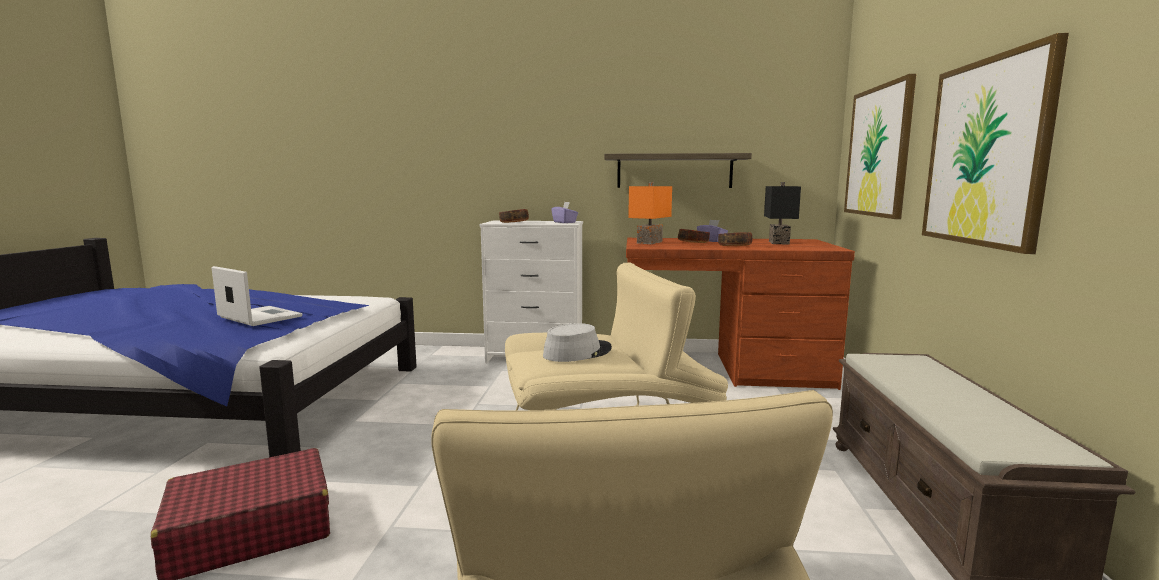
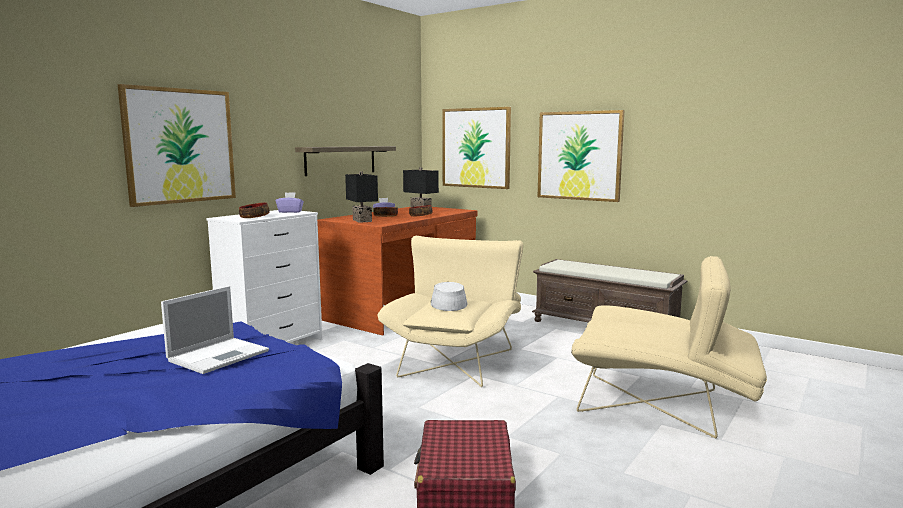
camera: 60 degrees left, 0 degrees up
laptop [212,266,302,326] -> laptop turned 150 degrees clockwise [161,286,269,374]
orange table lamp [628,182,672,244] -> black table lamp [345,171,378,223]
none -> picture [118,84,236,207]

